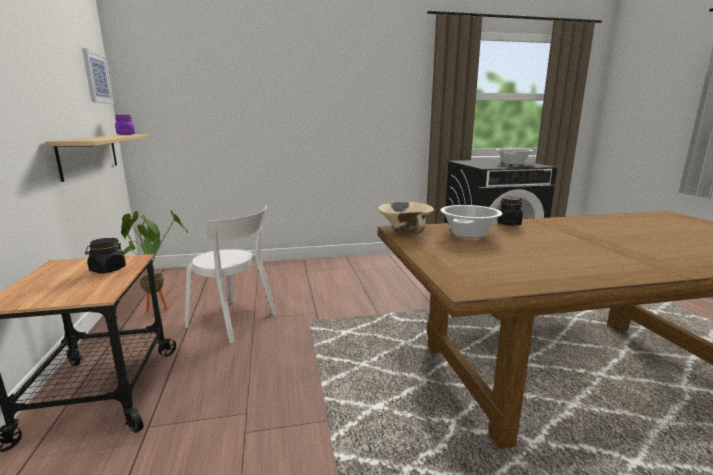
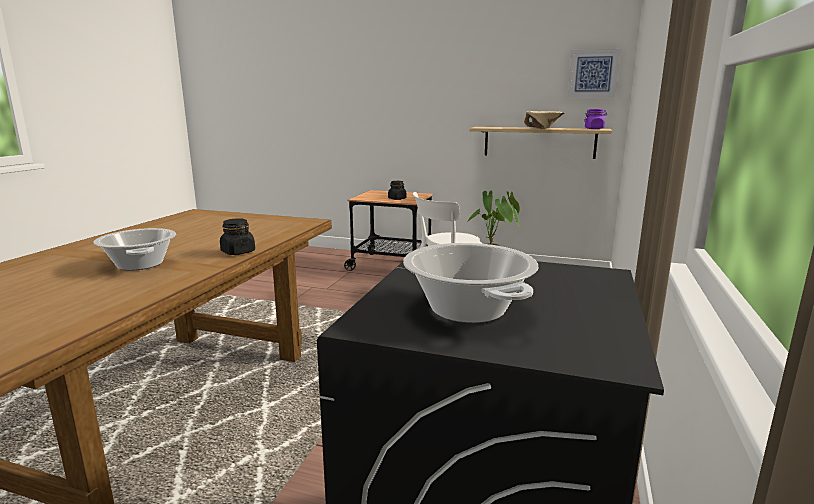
camera: 120 degrees right, 0 degrees up
beige bowl [378,202,434,234] -> beige bowl moved to [524,110,564,129]
cooking pot [441,205,503,238] -> cooking pot moved to [93,228,176,271]

